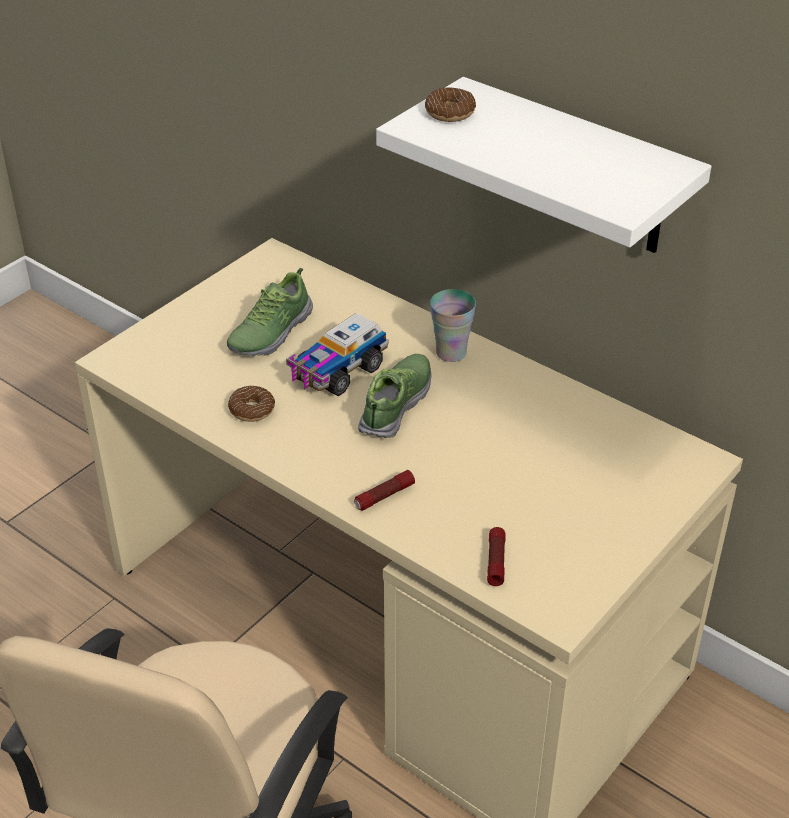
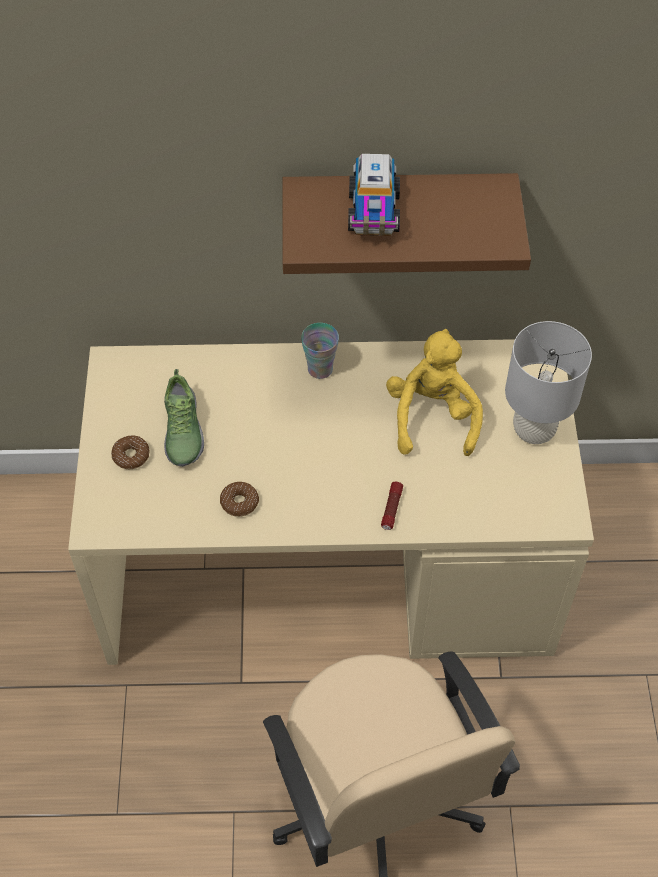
camera: 40 degrees left, 15 degrees up
toy truck [286,313,389,396] -> toy truck moved to [348,154,400,236]
shoe [358,354,431,438] -> none
white shelf [376,77,712,253] -> brown shelf [282,173,531,274]
donut [425,88,476,122] -> donut moved to [111,435,150,469]
flashlight [487,527,506,586] -> none
none -> yellow plush toy [386,329,483,456]
none -> grey table lamp [505,321,592,444]

